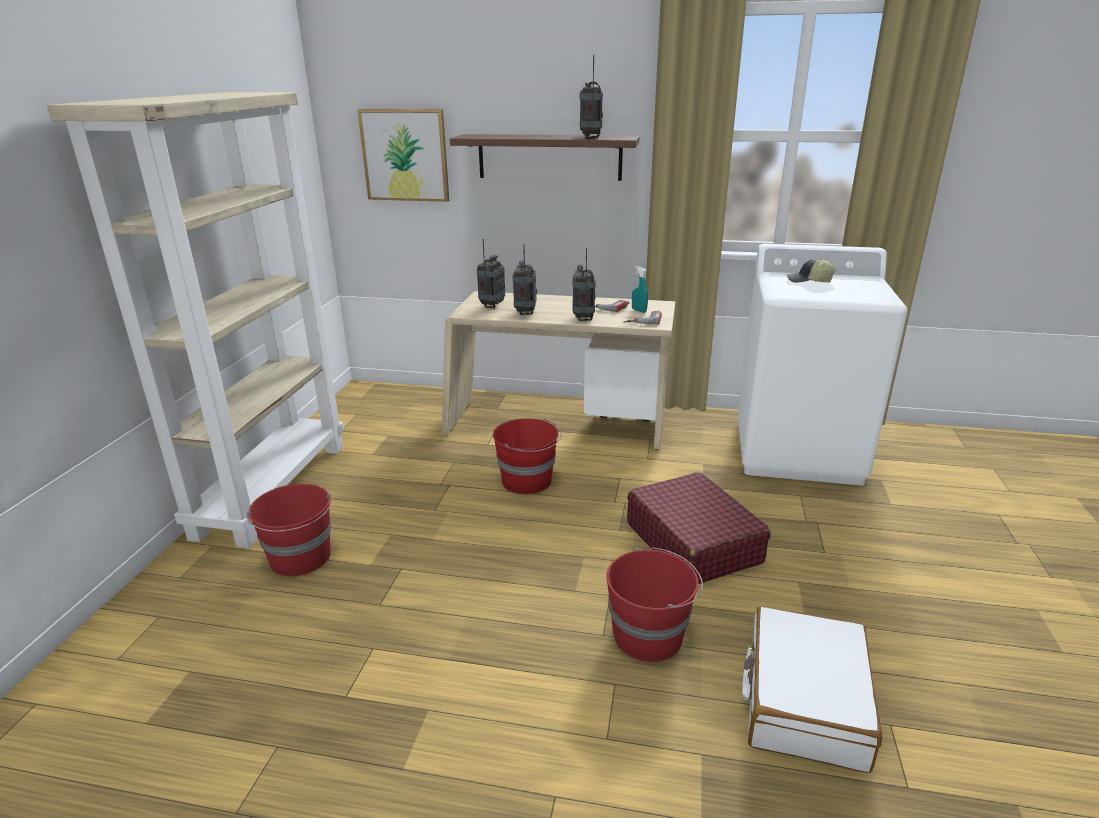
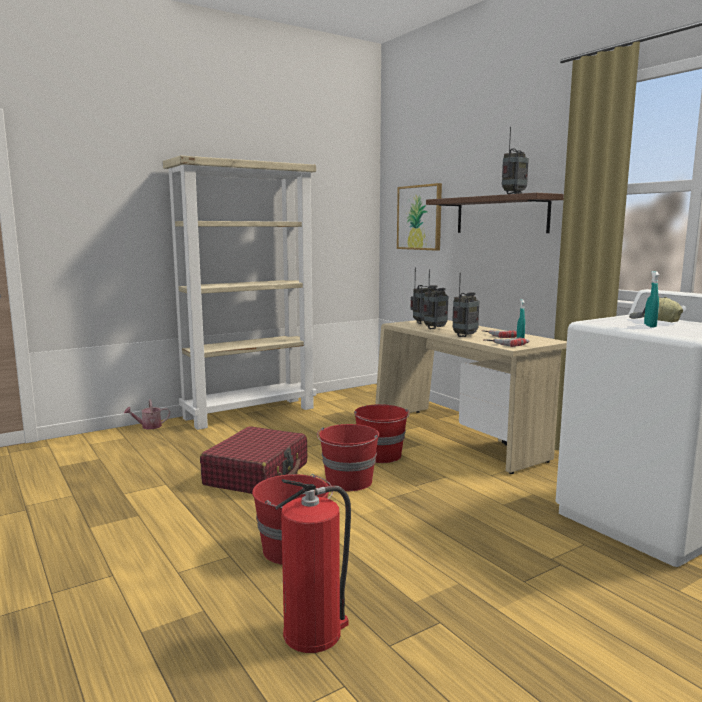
camera: 45 degrees right, 15 degrees down
red bucket [247,484,332,576] -> red bucket moved to [317,424,379,491]
red suitcase [627,472,771,584] -> red suitcase moved to [200,426,307,494]
white suitcase [742,606,882,773] -> fire extinguisher [275,479,351,653]
none -> watering can [124,399,170,429]
none -> turquoise spray bottle [644,271,659,328]

